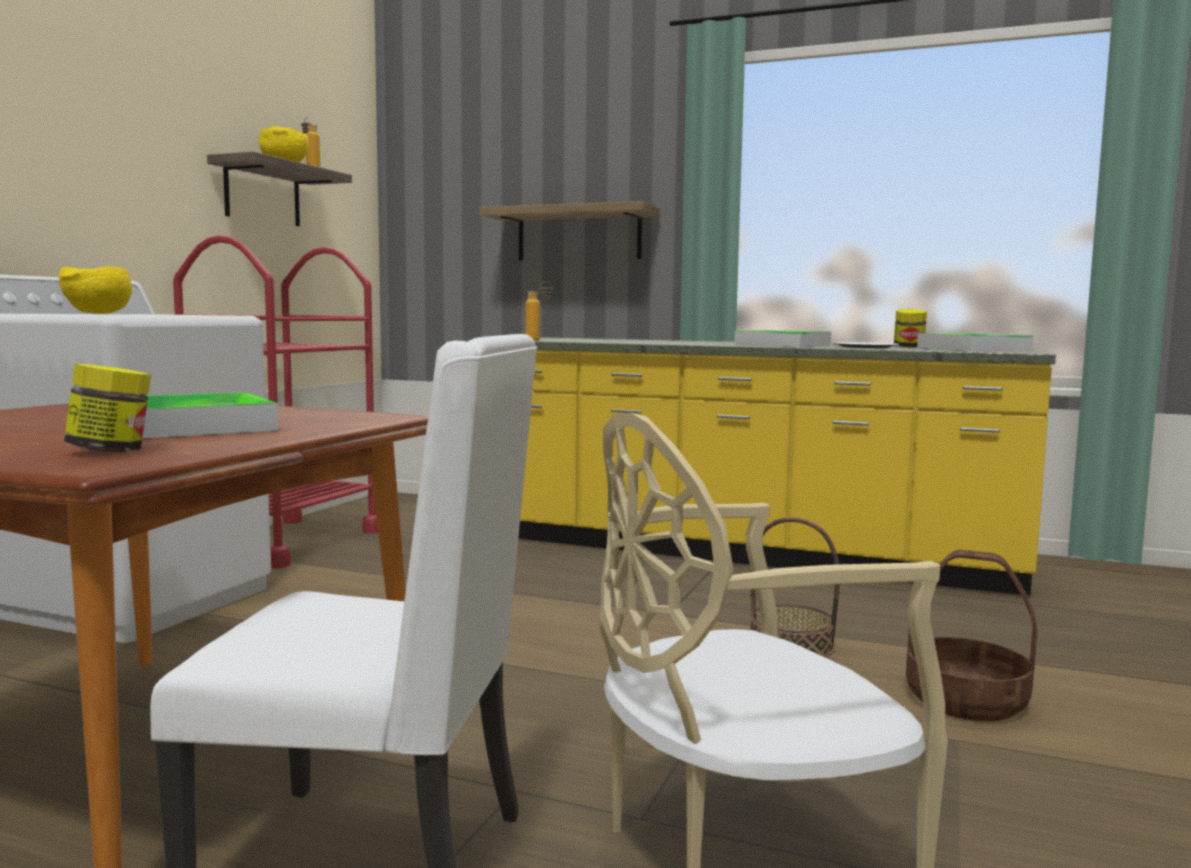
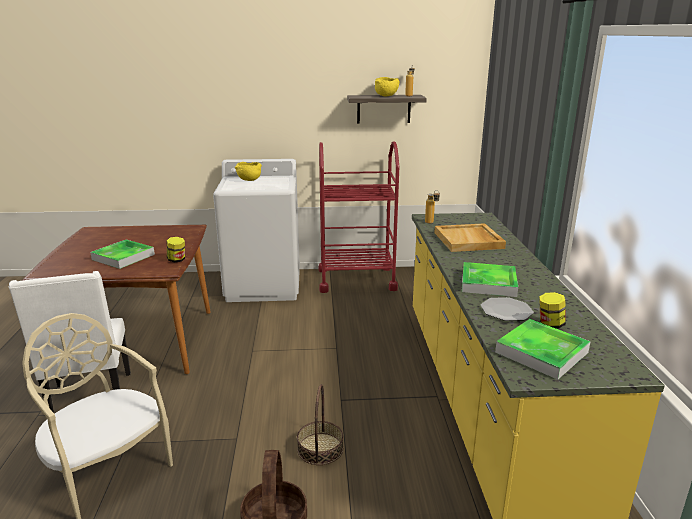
camera: 65 degrees right, 15 degrees up
jar [64,364,151,452] -> jar moved to [167,237,185,262]
shelf [479,201,660,260] -> none
none -> beige tray [434,223,506,252]

